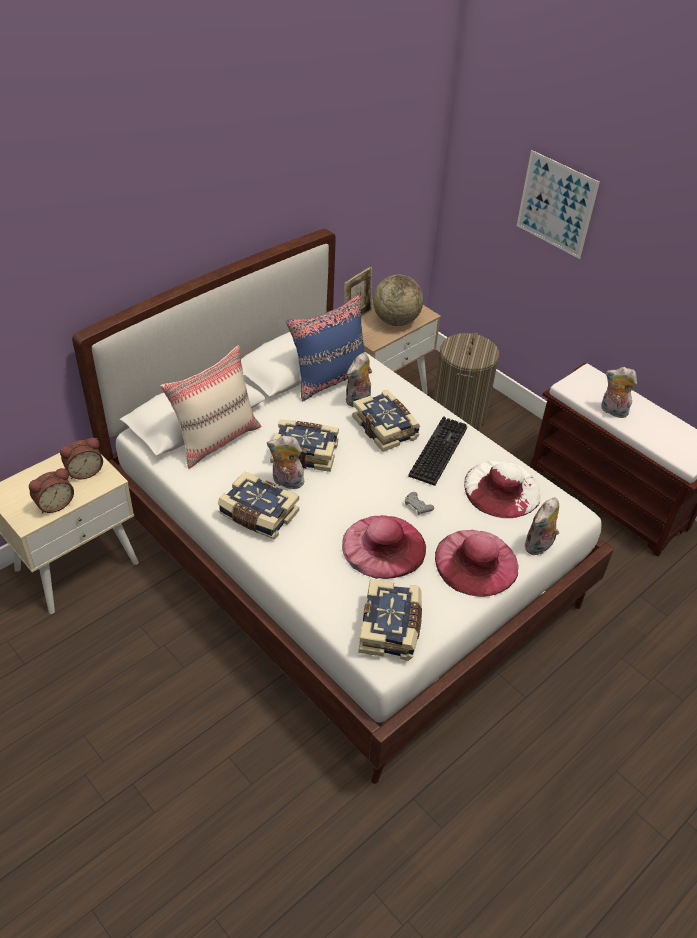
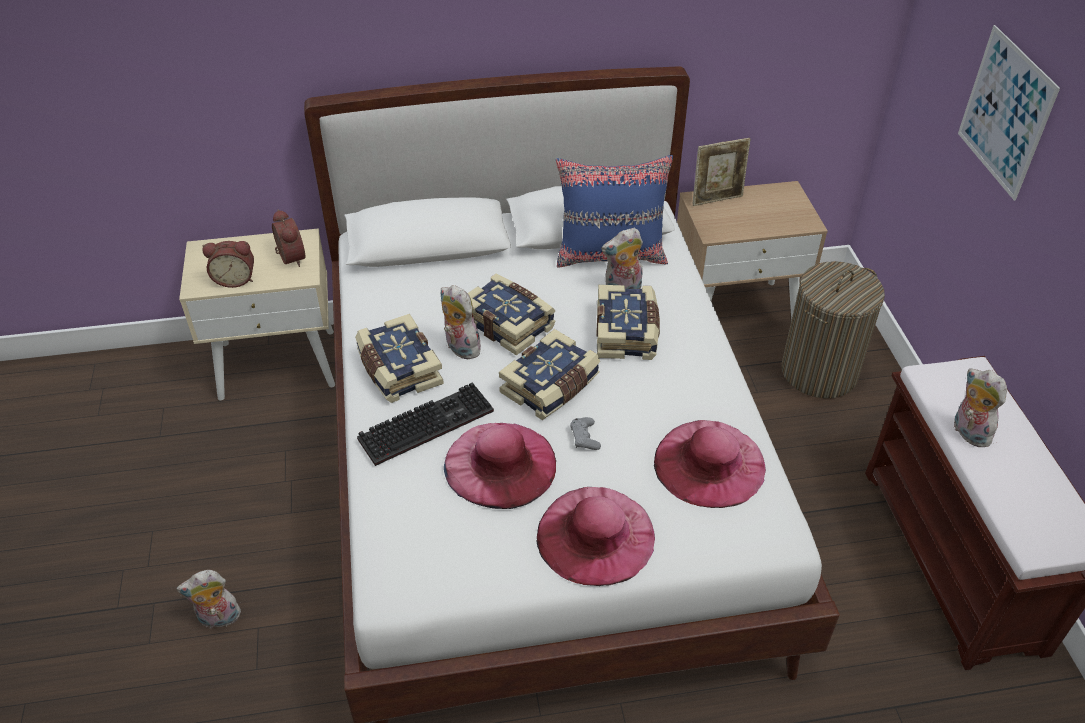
camera: 35 degrees right, 0 degrees up
alarm clock [60,438,103,479] -> alarm clock turned 120 degrees counterclockwise [272,209,305,267]
beige pillow [161,345,261,469] -> none
book [358,579,422,661] -> book moved to [499,329,600,420]
globe [373,275,423,326] -> none
keyboard [408,416,467,486] -> keyboard moved to [357,382,494,466]
white hat [464,461,541,518] -> pink hat [654,420,766,508]
plush toy [525,497,559,556] -> plush toy moved to [176,570,242,629]

